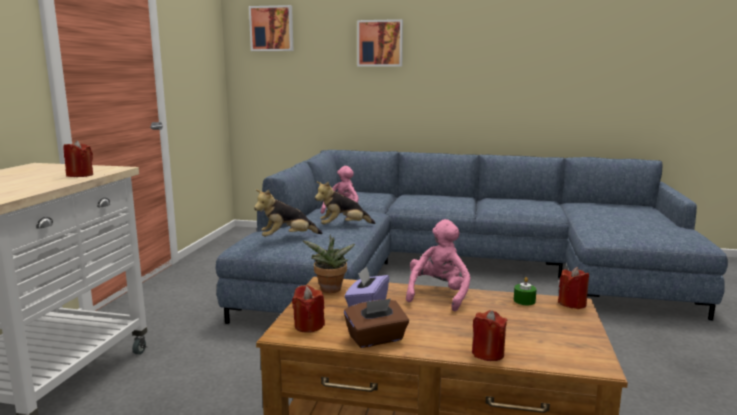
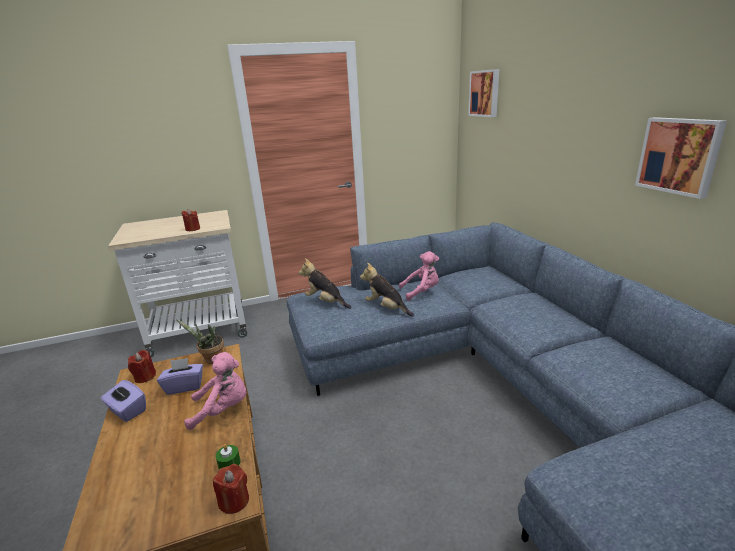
camera: 60 degrees right, 10 degrees up
brown tissue box [344,298,409,348] -> purple tissue box [101,380,146,422]
picture [357,19,403,67] -> picture moved to [635,117,727,199]
red candle [472,310,507,361] -> none

